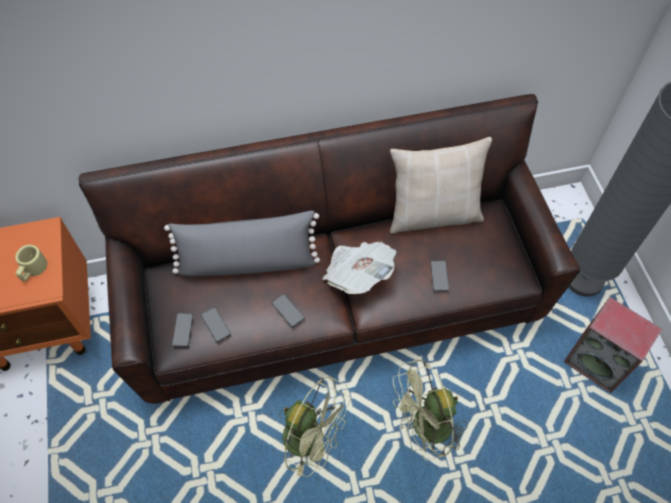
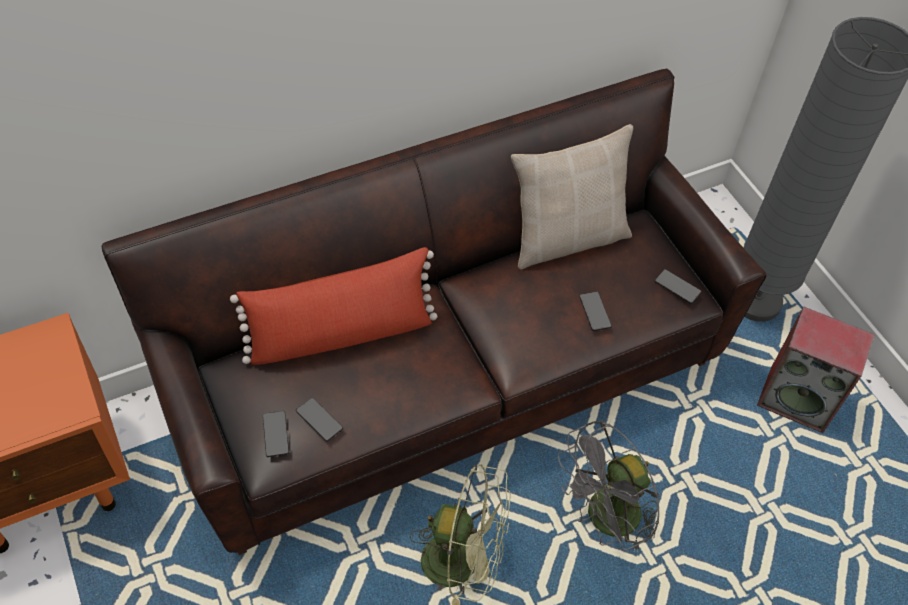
camera: 15 degrees left, 5 degrees down
beige mug [15,245,47,282] -> none
grey pillow [164,211,320,277] -> red pillow [230,247,437,365]
phone [272,294,305,327] -> phone moved to [655,269,701,304]
newspaper [323,241,397,294] -> none
green fan [393,360,467,460] -> grey fan [558,421,659,553]

